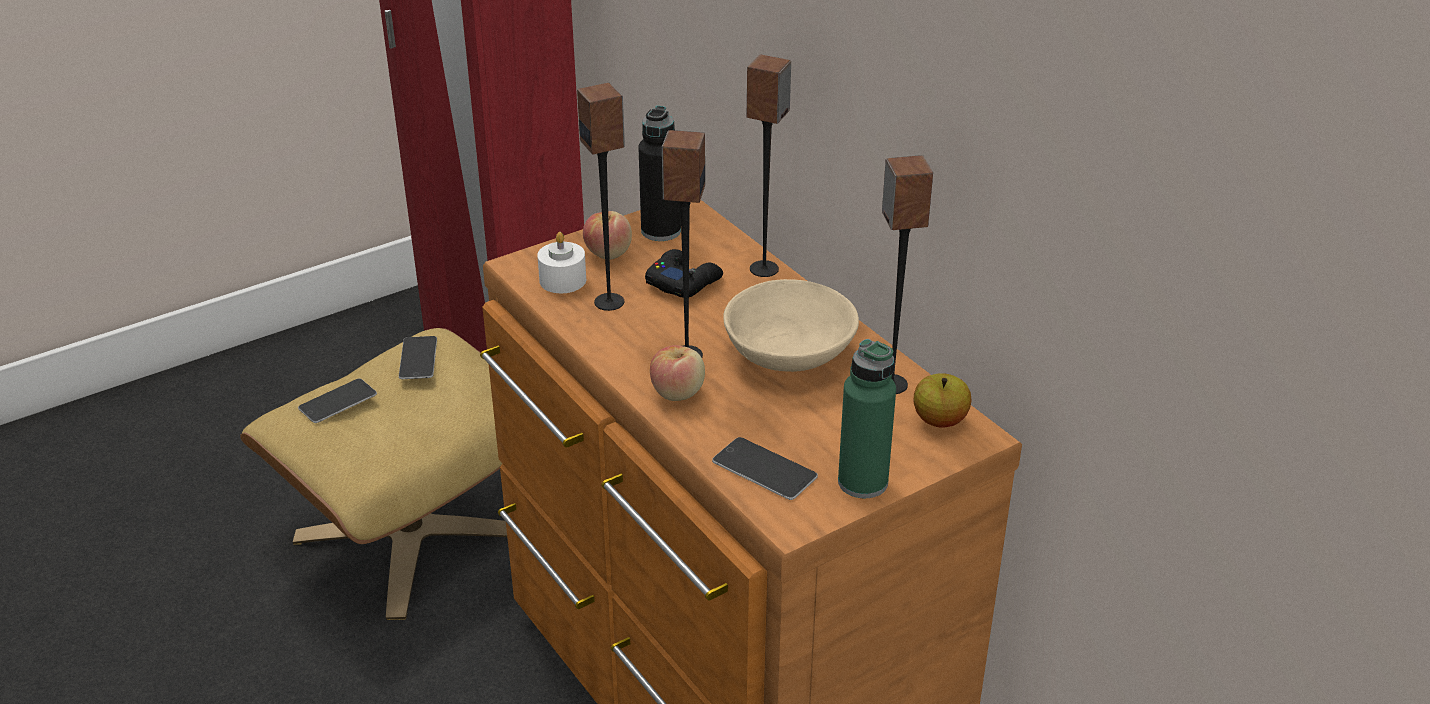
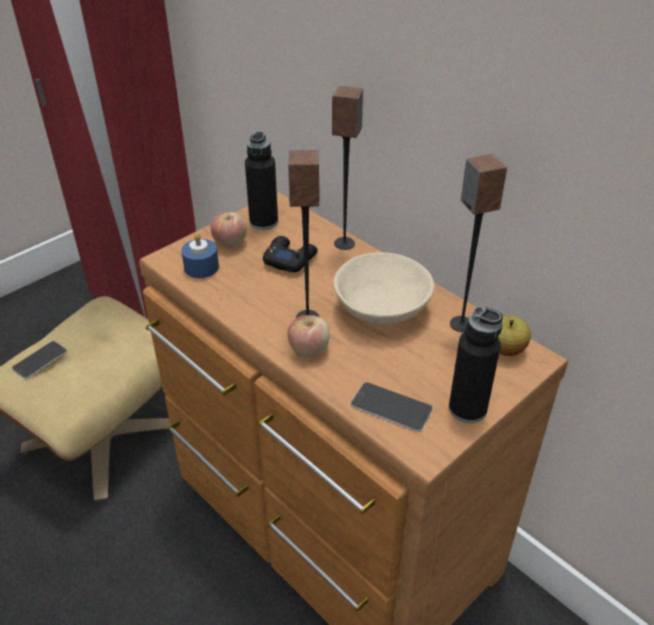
camera: 10 degrees left, 5 degrees up
phone [399,336,437,379] -> none
white candle [537,232,586,293] -> blue candle [181,233,219,278]
speaker [577,83,625,311] -> none
green bottle [838,339,896,498] -> black bottle [449,307,503,423]

